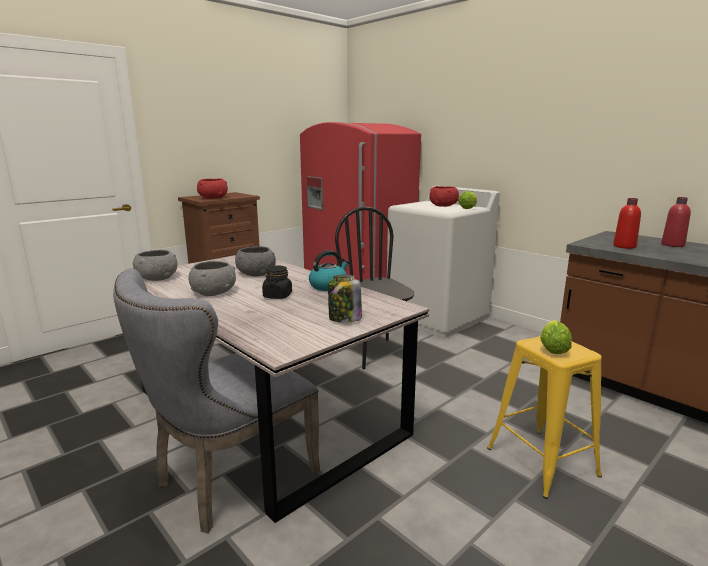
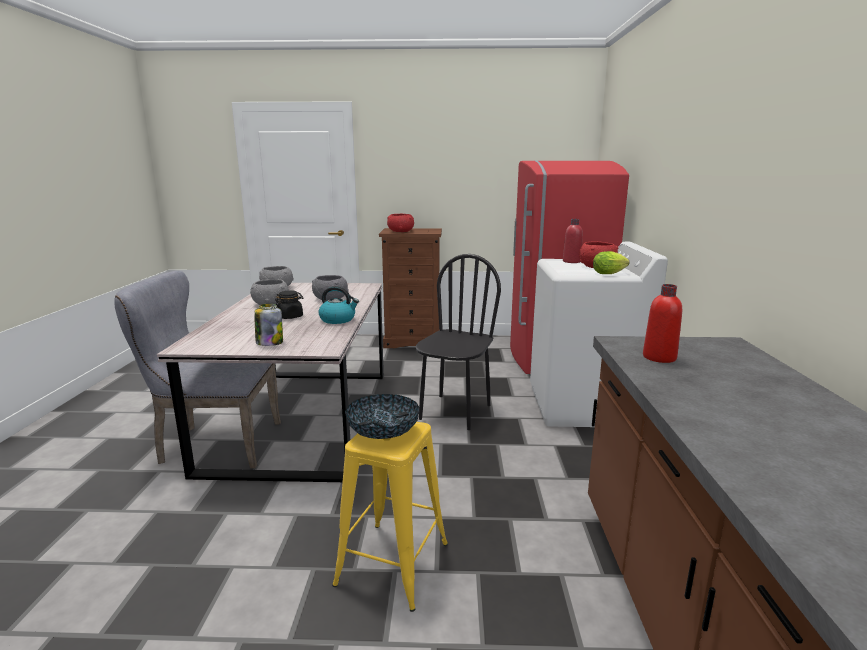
camera: 45 degrees right, 0 degrees up
lettuce [540,320,572,354] -> bowl [345,394,419,439]
red bottle [661,197,691,247] -> red bottle moved to [563,219,583,263]

